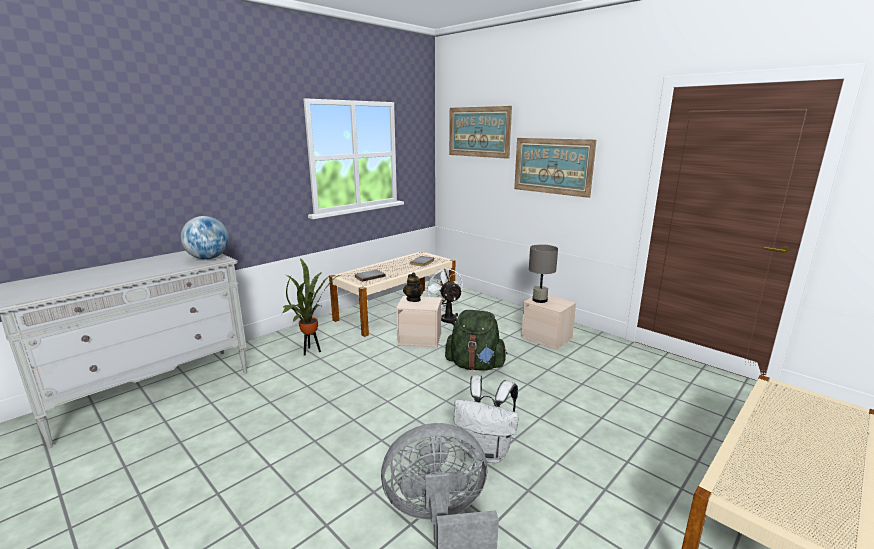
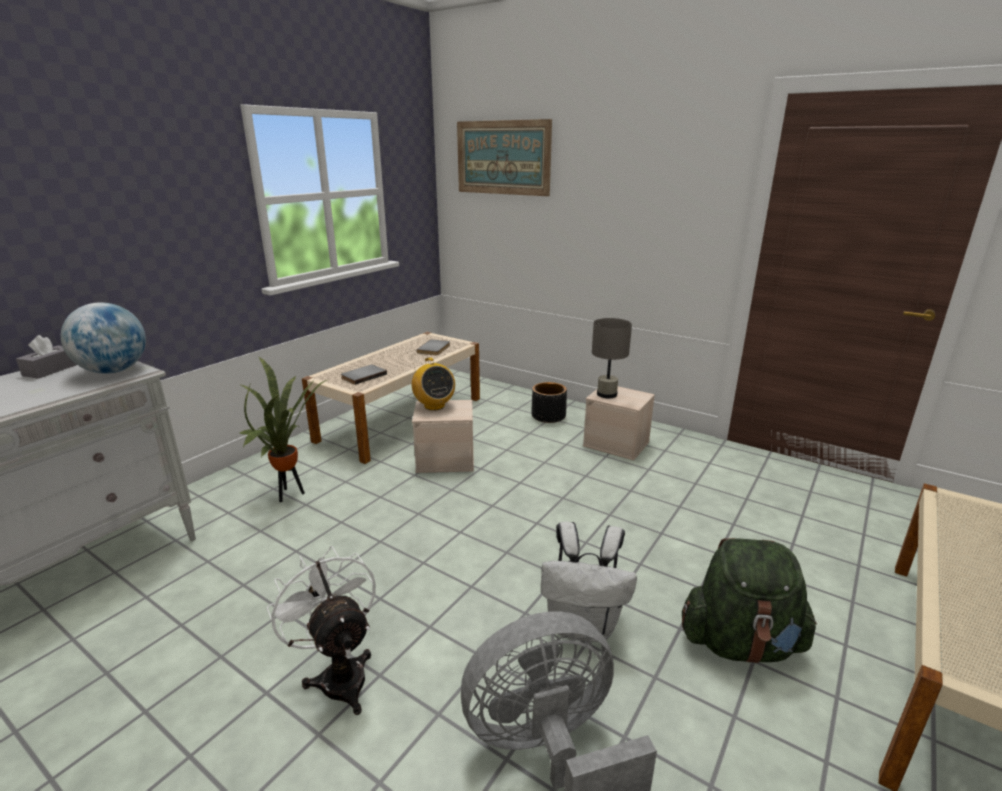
camera: 10 degrees left, 5 degrees up
teapot [403,273,424,302] -> radio [412,358,455,411]
white fan [427,267,463,326] -> white fan moved to [267,546,376,715]
green backpack [445,310,508,371] -> green backpack moved to [682,538,817,664]
picture [514,138,596,198] -> none
none -> grey tissue box [16,335,77,379]
none -> black planter [531,382,567,423]

